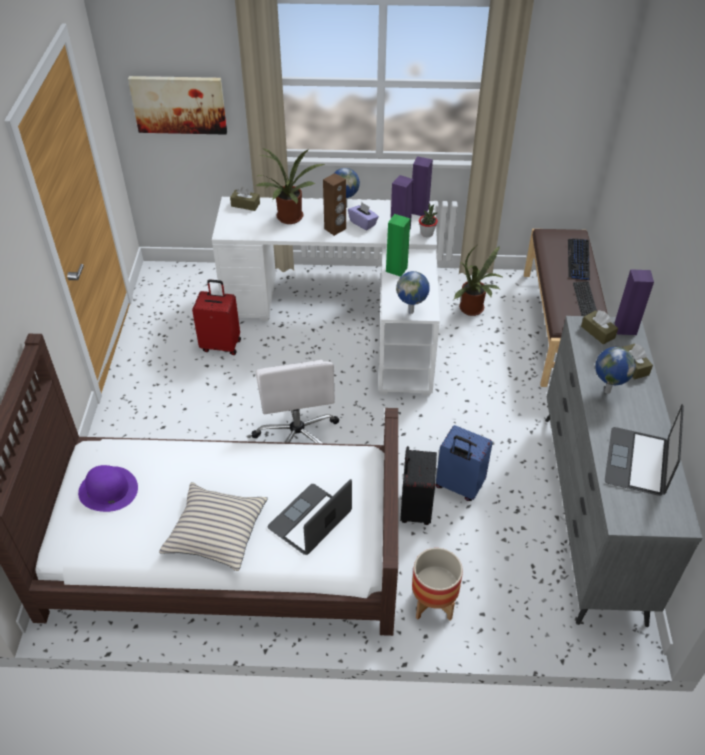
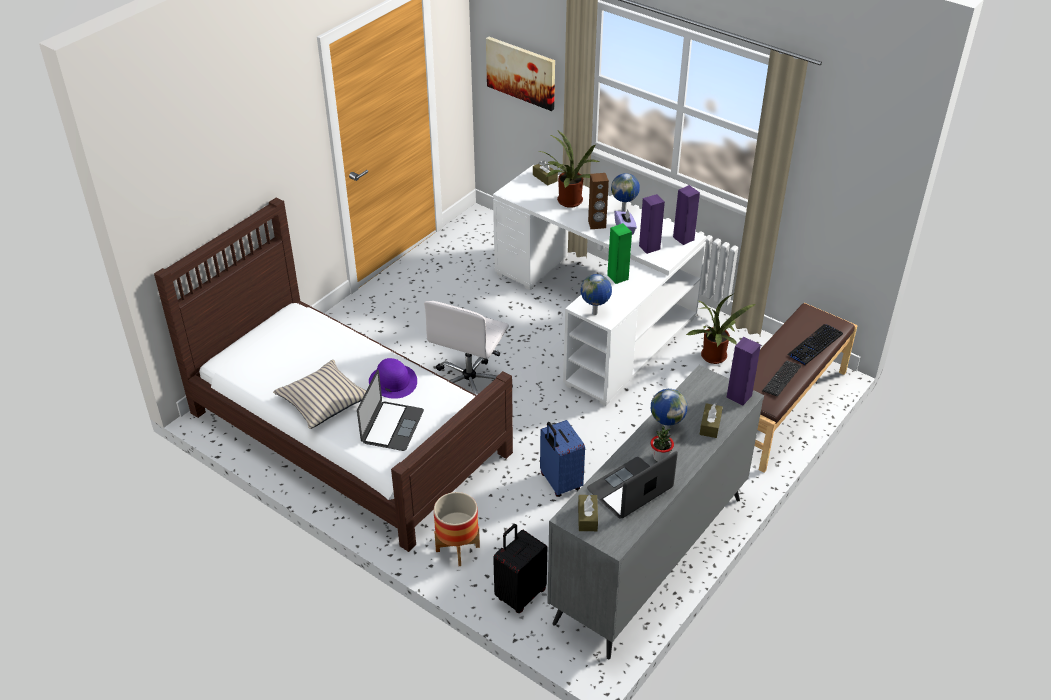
camera: 35 degrees right, 5 degrees down
purple hat [78,465,138,512] -> purple hat moved to [369,358,417,399]
red suitcase [192,279,241,355] -> none
laptop [268,479,352,555] -> laptop turned 120 degrees clockwise [357,370,424,451]
black suitcase [400,446,437,525] -> black suitcase moved to [493,524,547,613]
potted plant [419,204,438,237] -> potted plant moved to [651,426,674,462]
brown tissue box [581,310,618,345] -> brown tissue box moved to [578,494,598,531]

